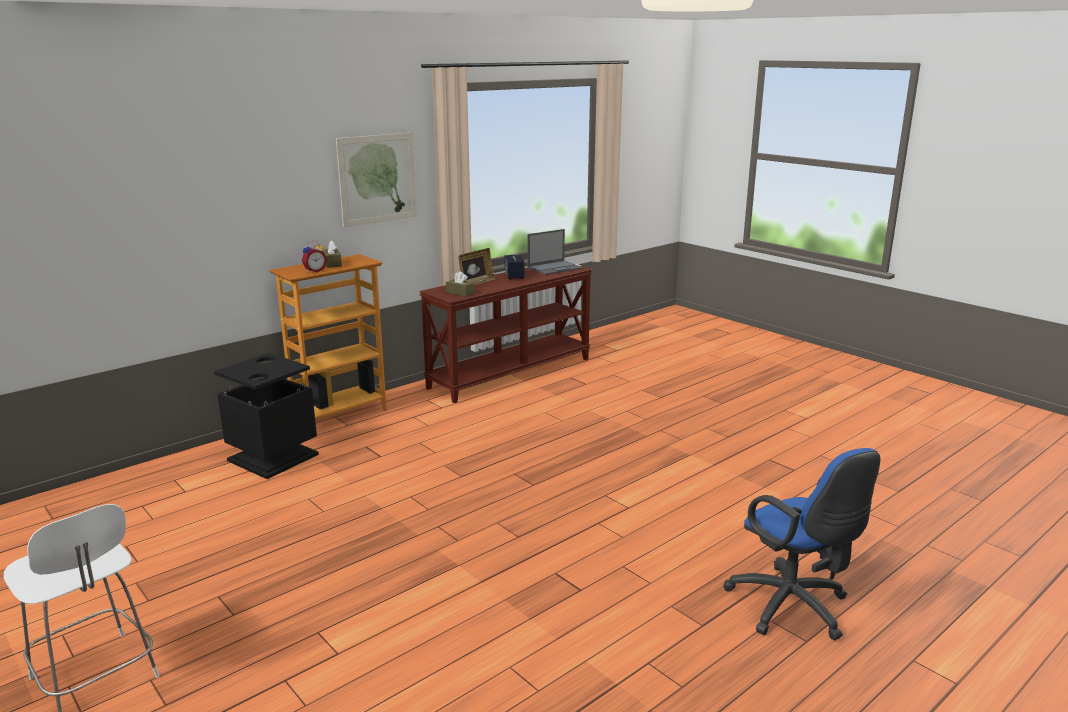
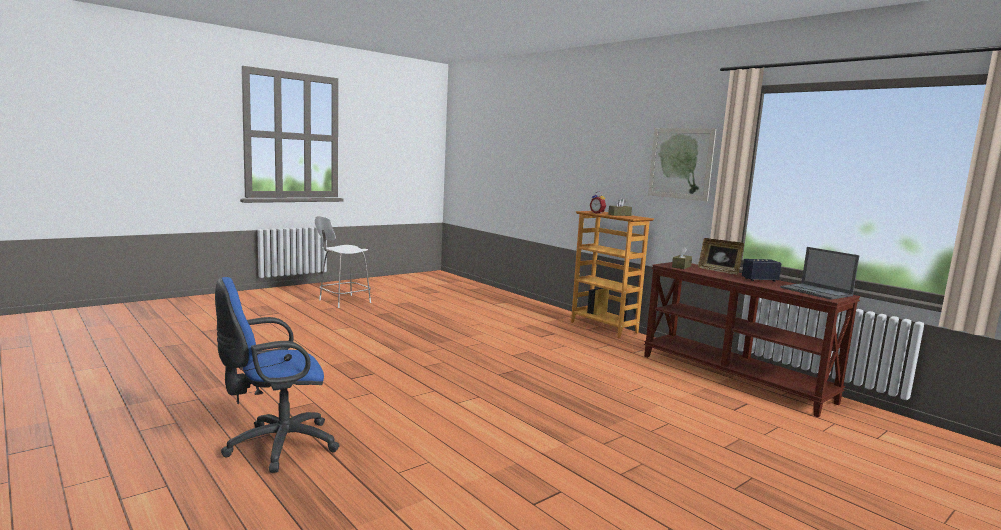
camera: 90 degrees right, 10 degrees down
black trash can [214,353,319,479] -> none

